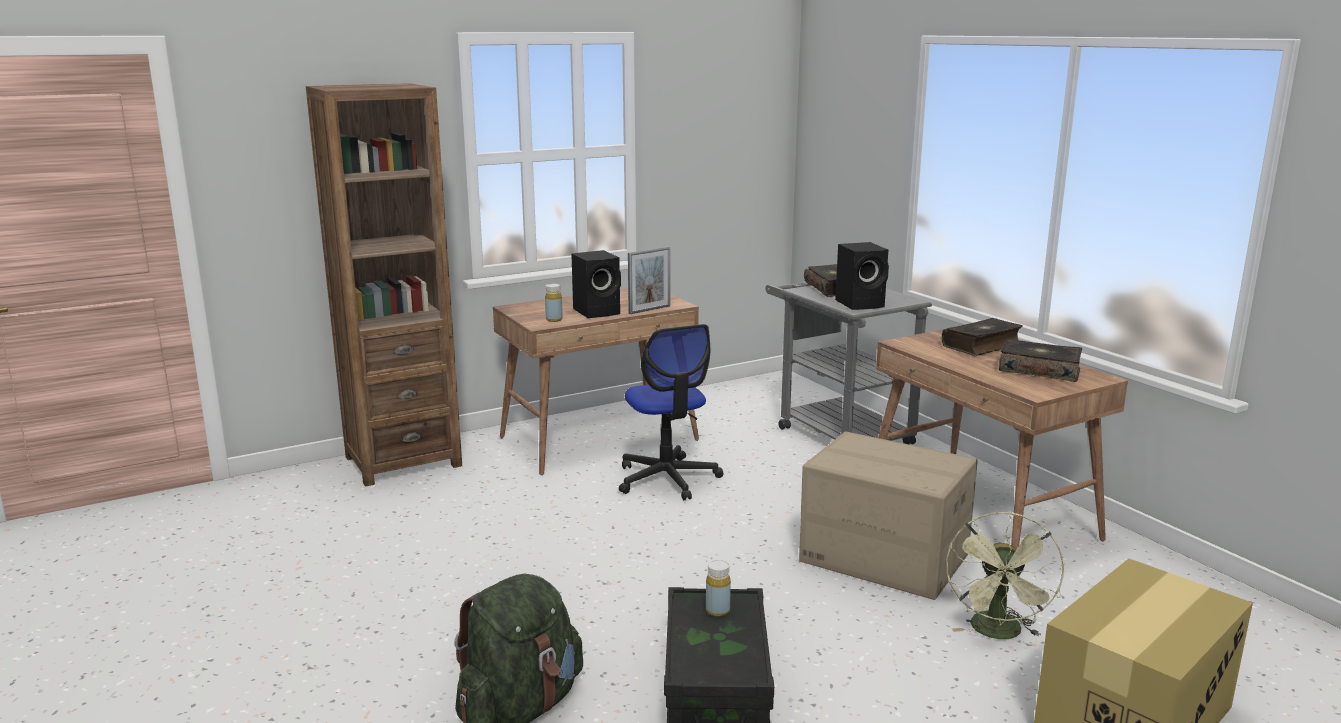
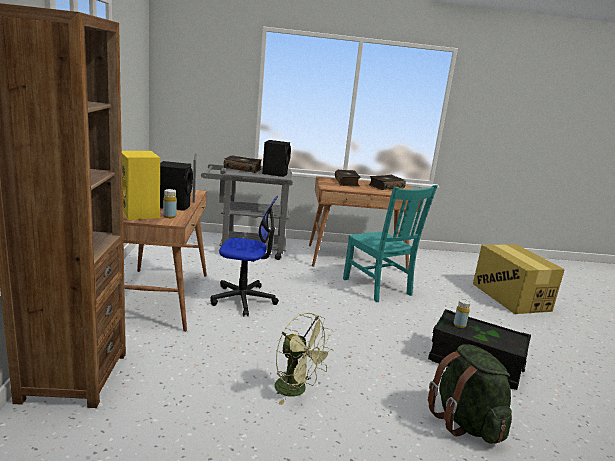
camera: 65 degrees left, 0 degrees up
cardboard box [799,431,978,600] -> turquoise chair [343,185,438,302]
green fan [946,512,1065,639] -> green fan moved to [274,313,333,405]
none -> yellow speaker [122,151,160,220]

